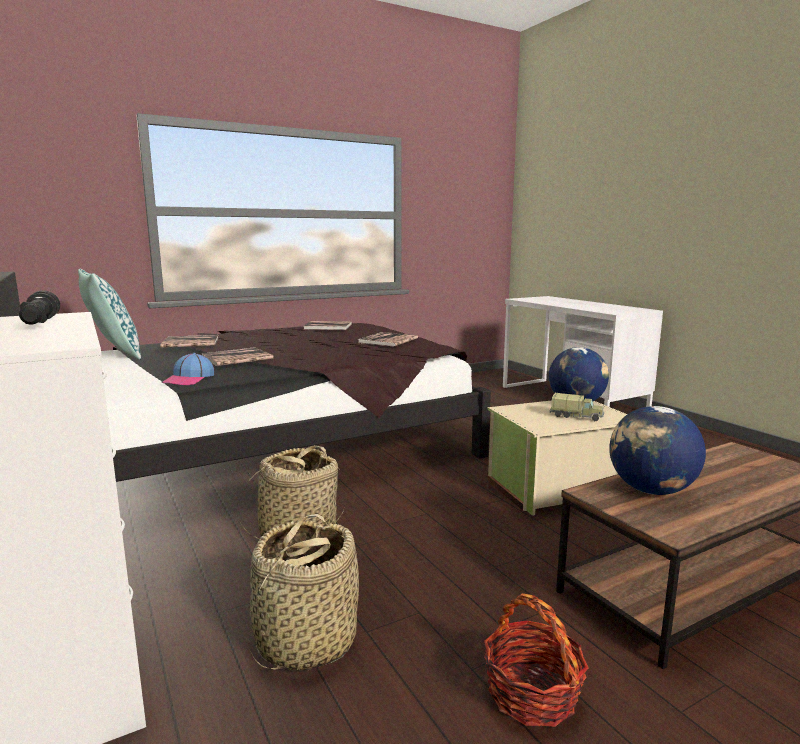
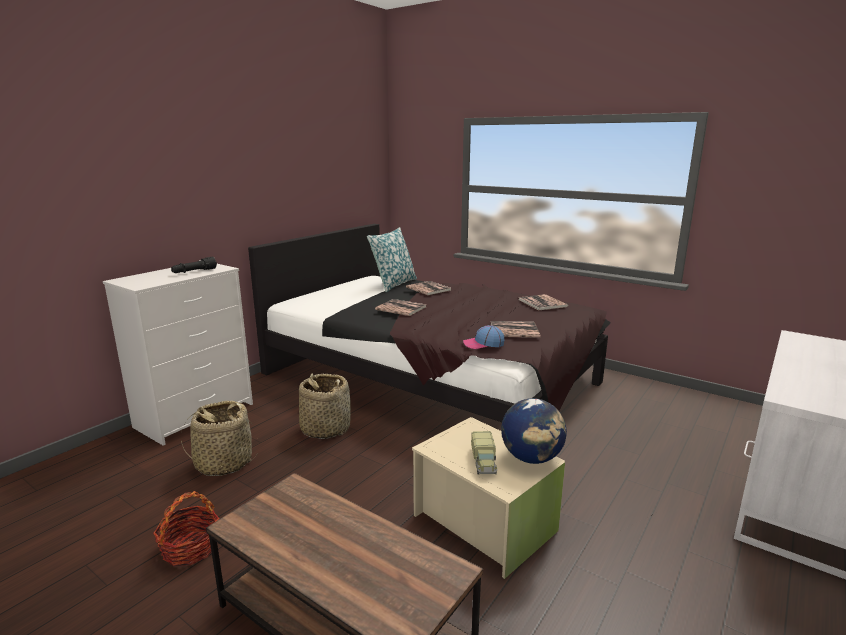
camera: 65 degrees right, 5 degrees up
cap [162,353,214,385] -> cap moved to [463,325,504,349]
globe [609,406,706,495] -> none

